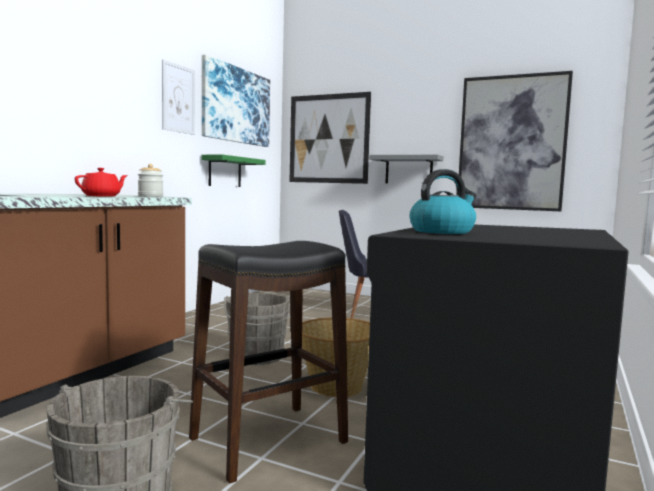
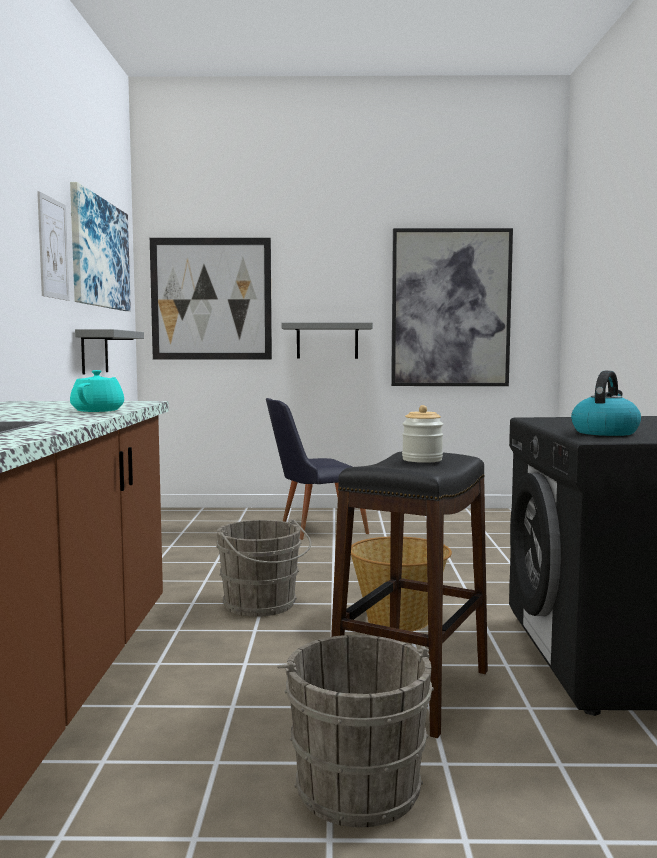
camera: 25 degrees left, 0 degrees up
red teapot [75,168,128,197] -> turquoise teapot [70,370,124,412]
jar [138,164,163,197] -> jar moved to [402,405,443,463]
green shelf [201,155,266,187] -> grey shelf [75,329,144,374]

